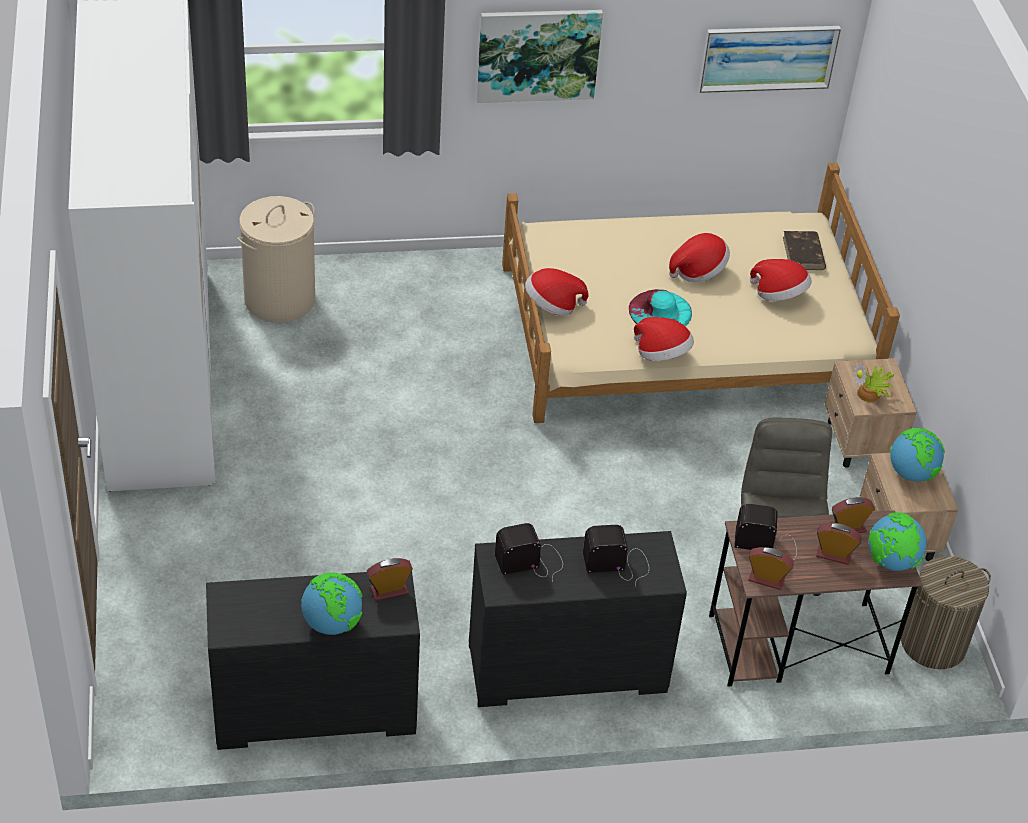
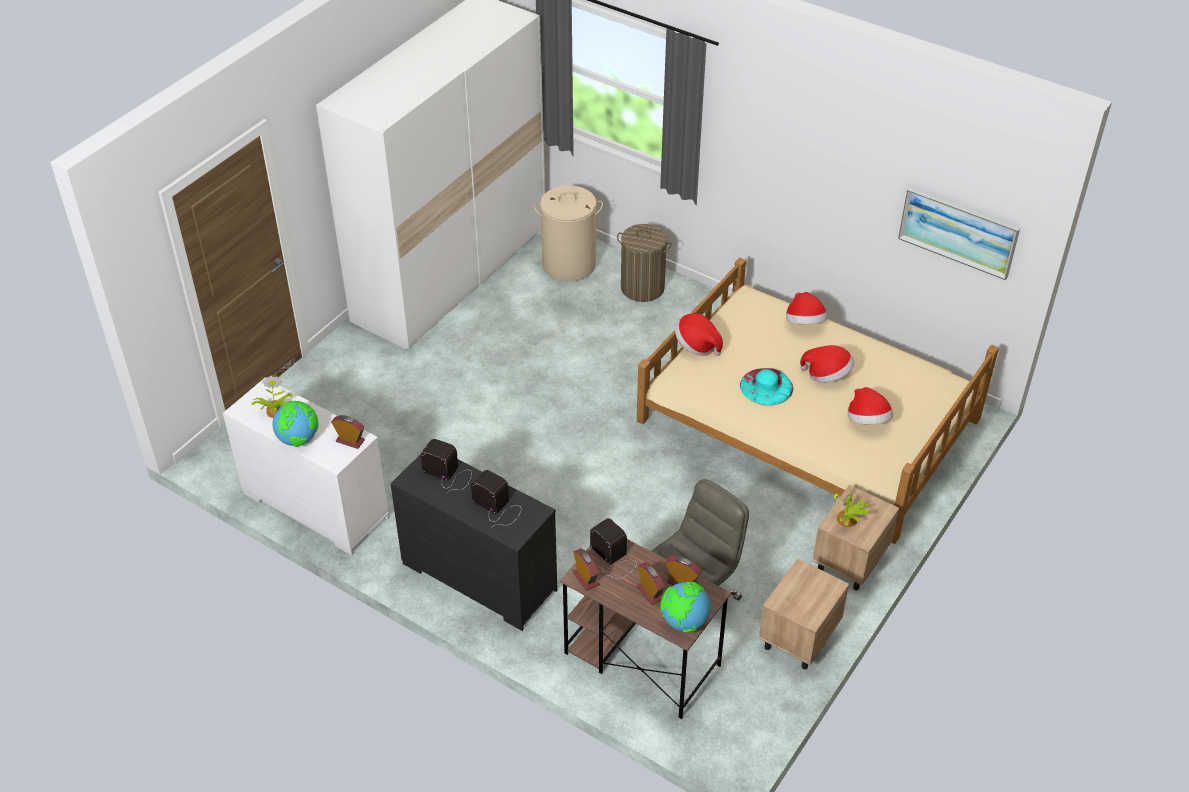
camera: 45 degrees right, 0 degrees up
black dresser [206,571,420,750] -> white dresser [223,378,389,555]
picture [477,10,603,103] -> none
hat [634,317,694,361] -> hat moved to [786,292,828,325]
brown book [783,231,826,270] -> none
globe [890,428,945,482] -> none
laundry basket [901,556,991,669] -> laundry basket moved to [617,224,672,302]
none -> potted plant [252,376,293,418]

